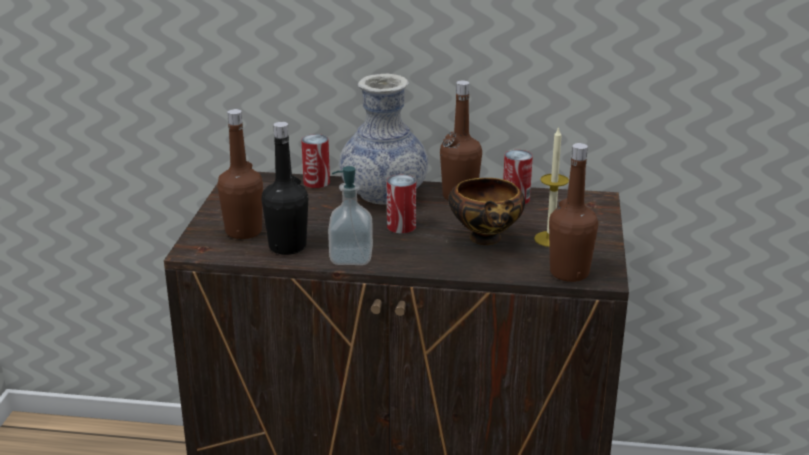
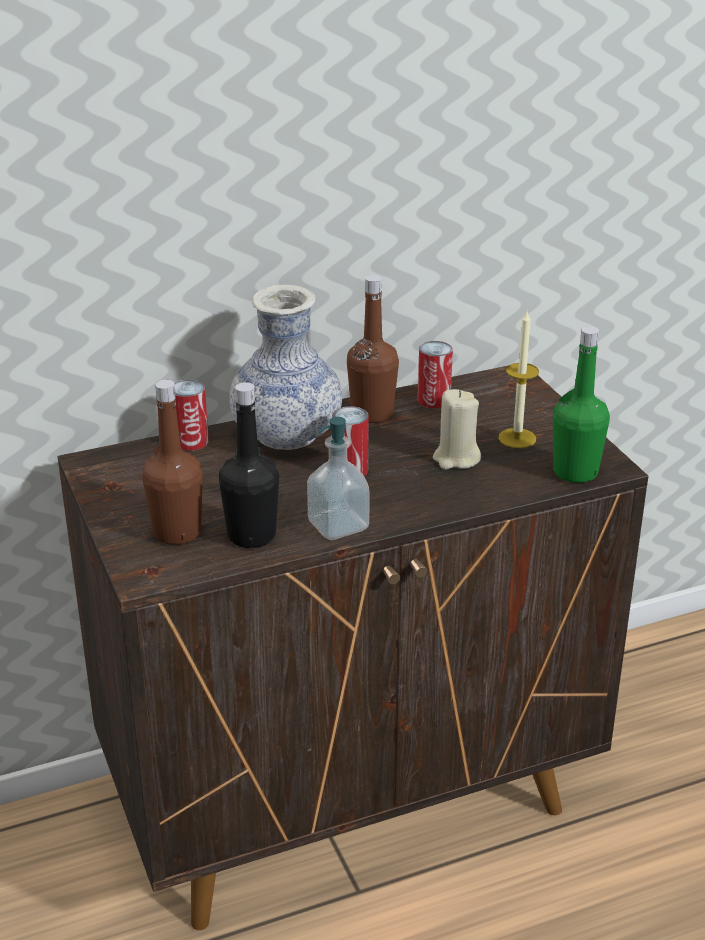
camera: 30 degrees left, 5 degrees up
bowl [448,178,525,245] -> beige candle [433,389,481,470]
brown bottle [549,143,598,282] -> green bottle [553,326,610,483]

